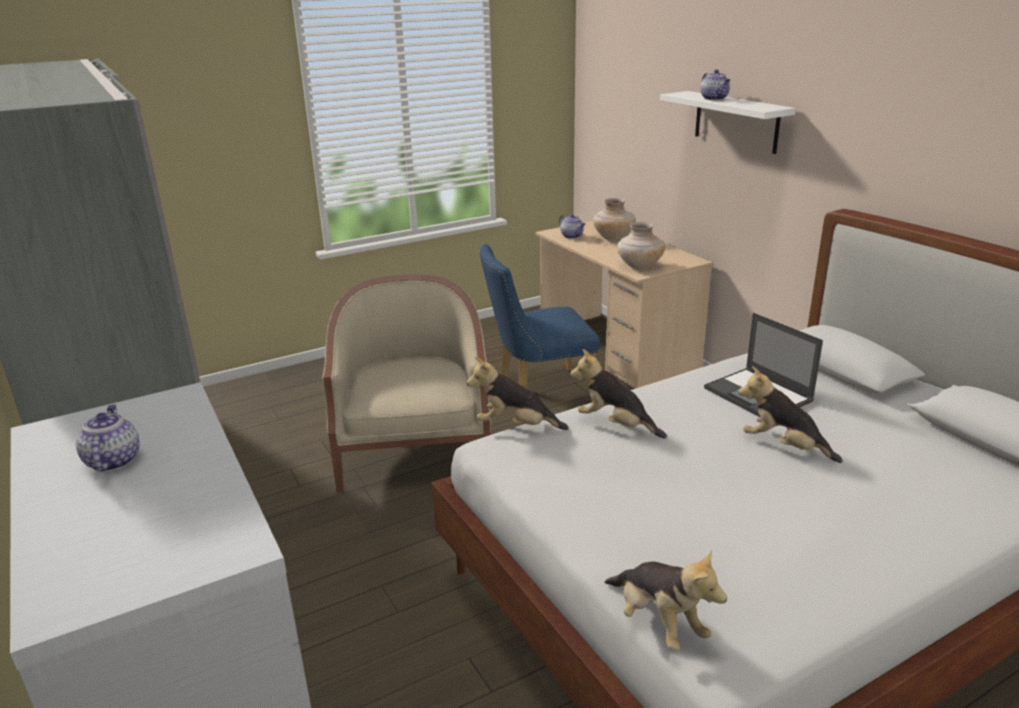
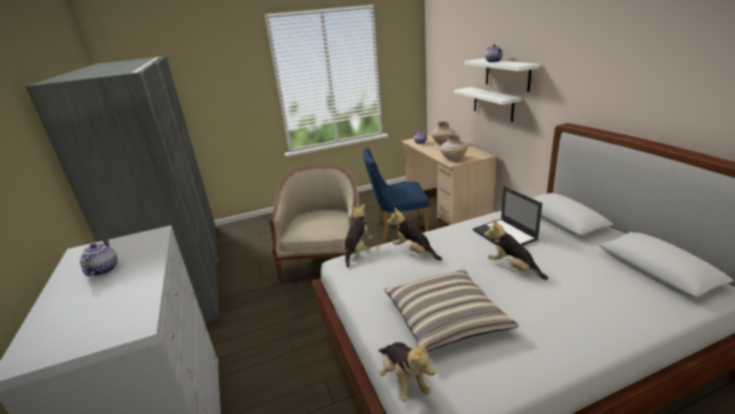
camera: 10 degrees right, 0 degrees up
plush toy [467,357,569,430] -> plush toy turned 90 degrees clockwise [343,204,373,268]
none -> pillow [384,269,519,352]
none -> white shelf [454,87,521,122]

